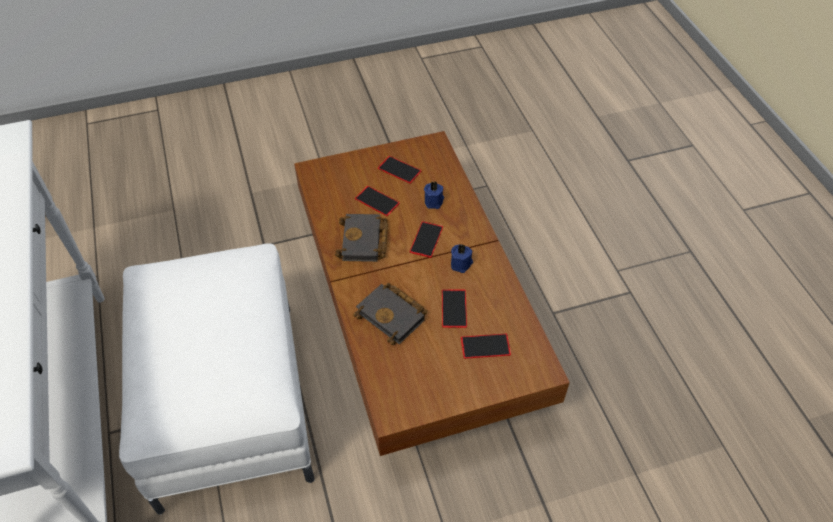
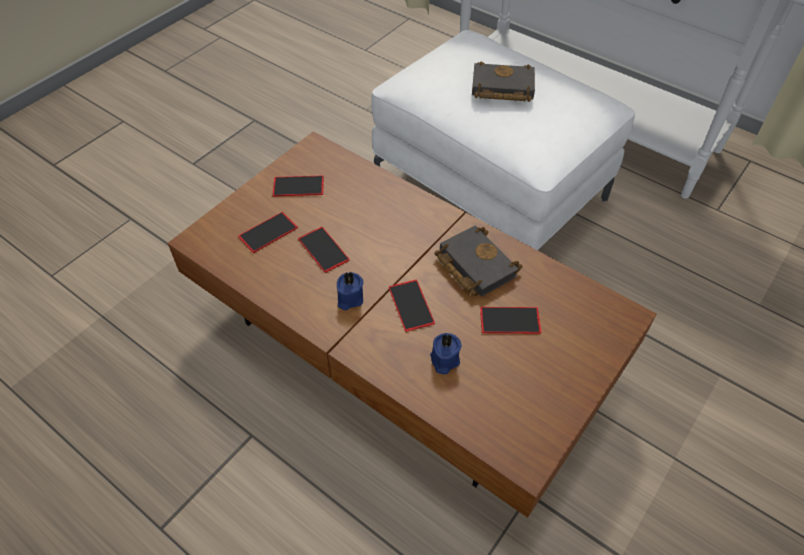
camera: 145 degrees right, 0 degrees up
black book [353,283,427,345] -> black book moved to [472,61,535,102]
phone [378,156,422,184] -> phone moved to [273,176,324,196]

